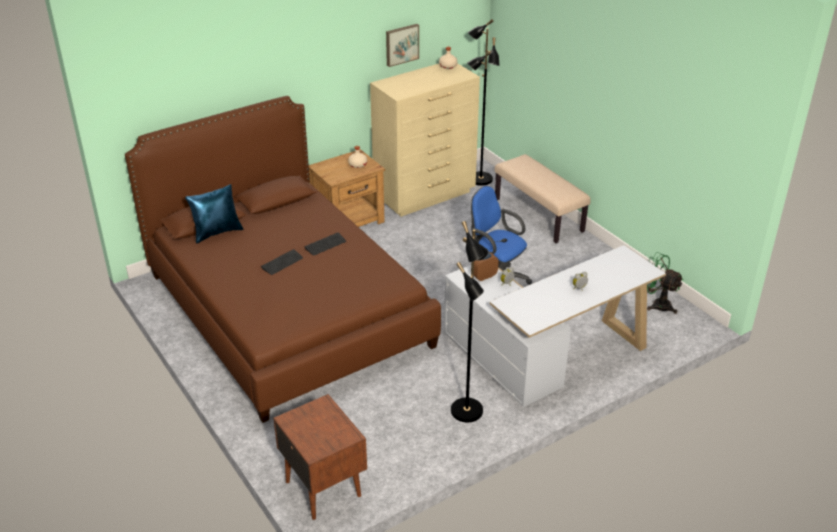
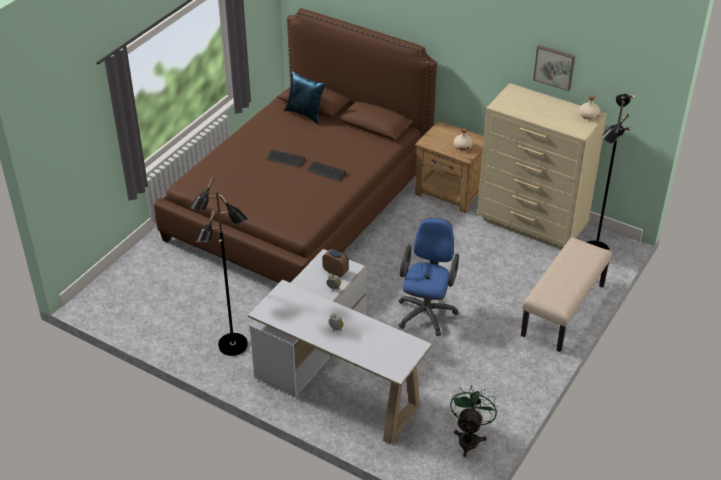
camera: 65 degrees right, 5 degrees up
brown nightstand [273,394,367,520] -> none

